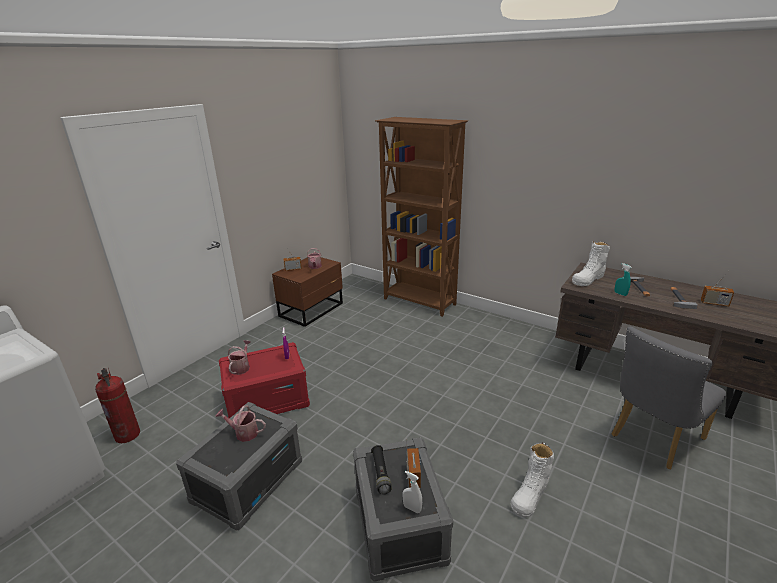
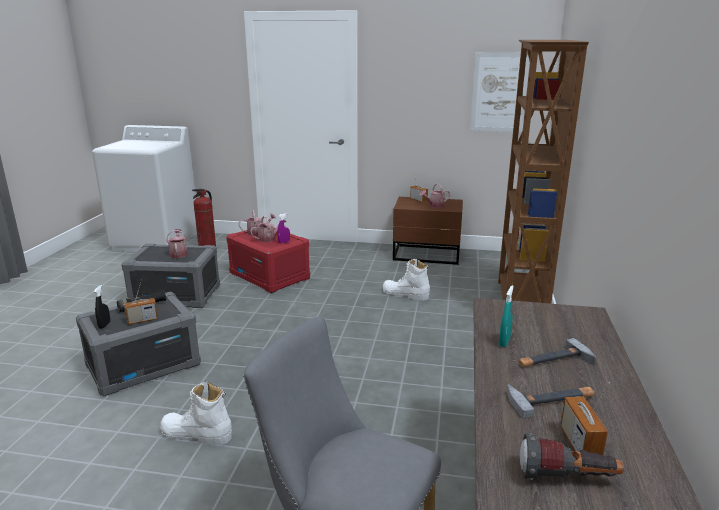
camera: 65 degrees right, 5 degrees down
white spray bottle [403,471,422,513] -> black spray bottle [94,285,110,329]
white boot [572,241,610,286] -> white boot moved to [383,259,430,301]
none -> watering can [250,216,286,242]
none -> picture [470,52,530,132]
none -> flashlight [520,433,624,480]

